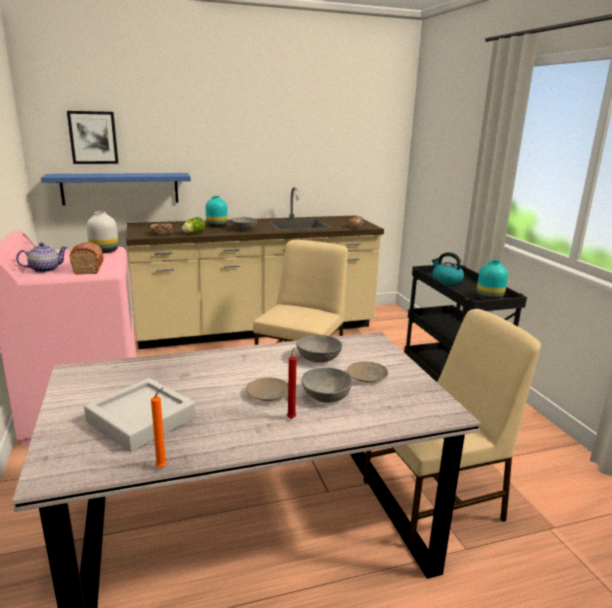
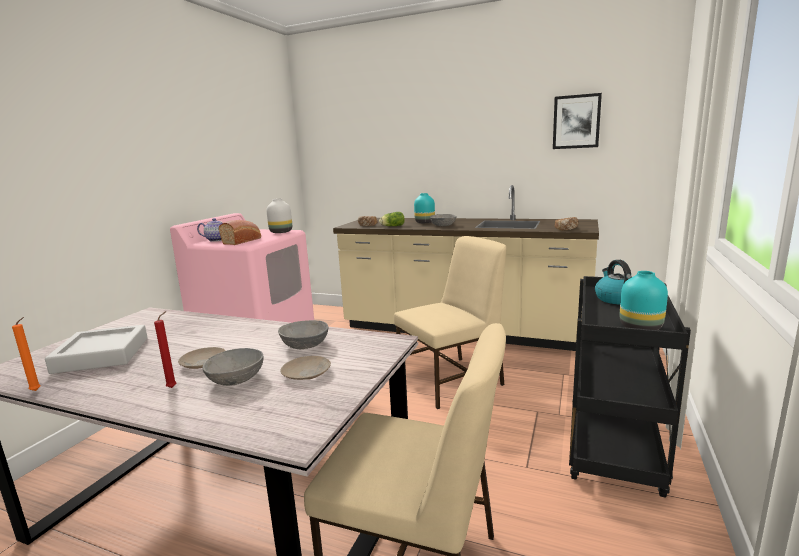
camera: 40 degrees right, 5 degrees down
blue shelf [41,173,191,205] -> none
picture [67,111,118,164] -> picture moved to [553,93,602,149]

